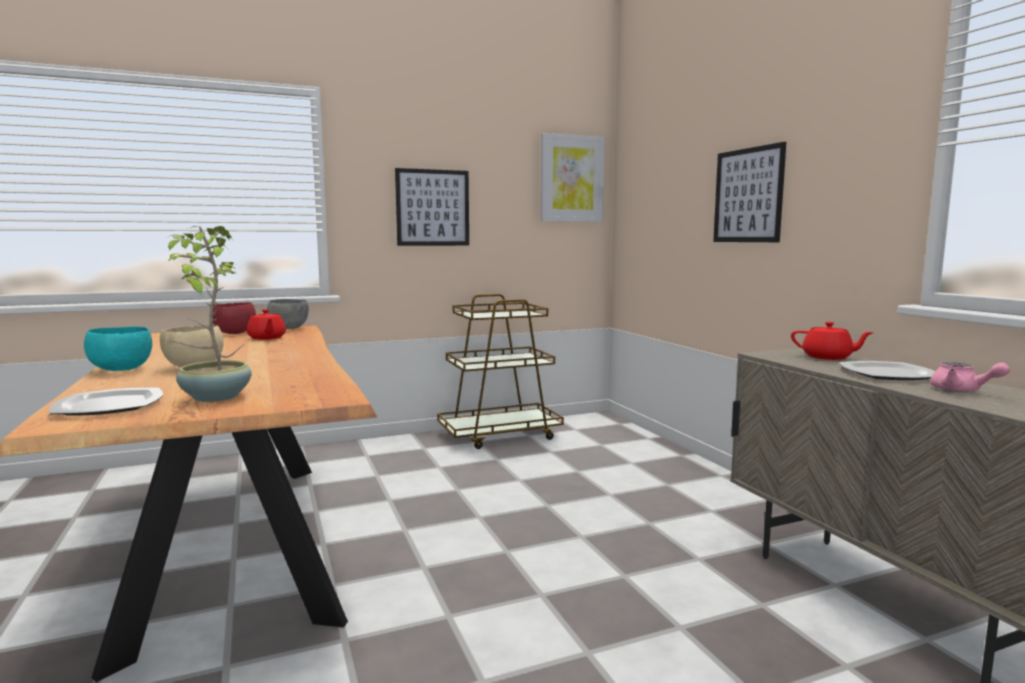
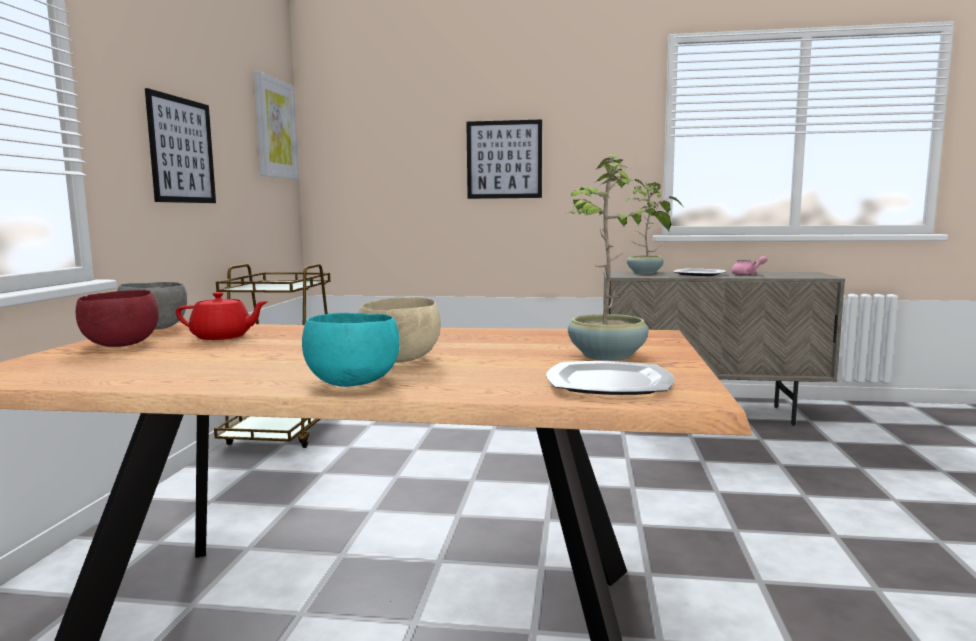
camera: 60 degrees left, 0 degrees up
red teapot [791,322,874,360] -> potted plant [624,182,664,274]

